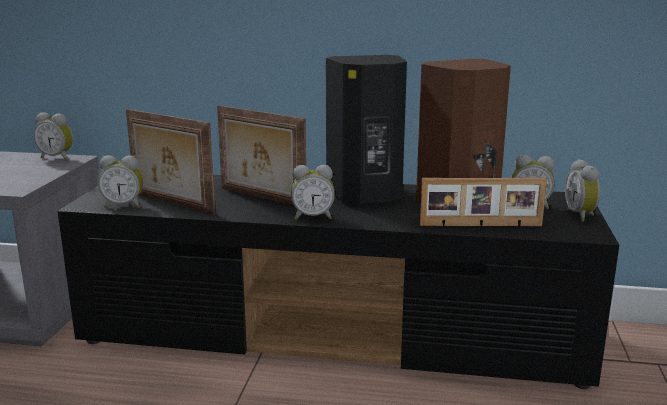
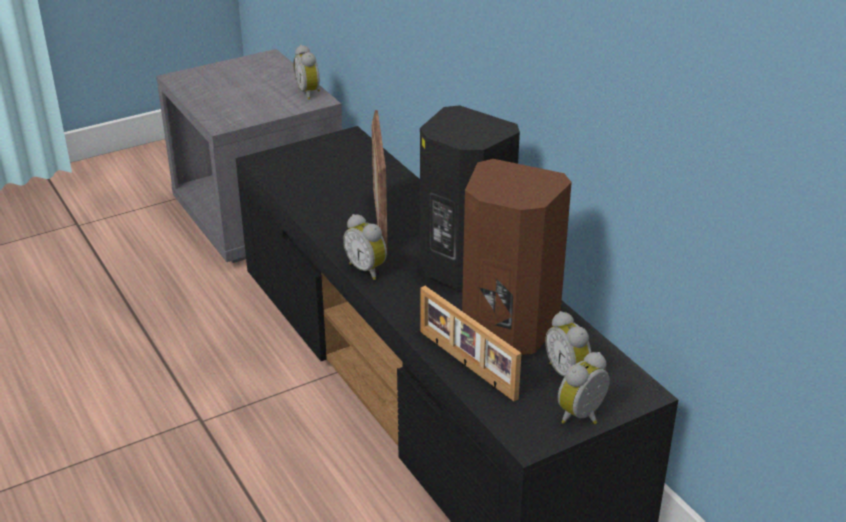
camera: 50 degrees right, 15 degrees up
alarm clock [98,155,143,208] -> none
picture frame [126,109,216,214] -> none

